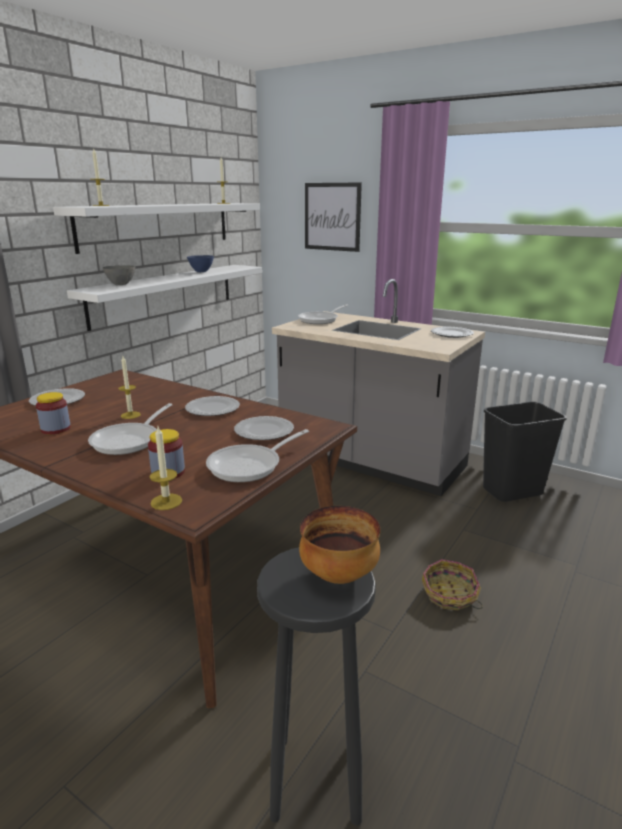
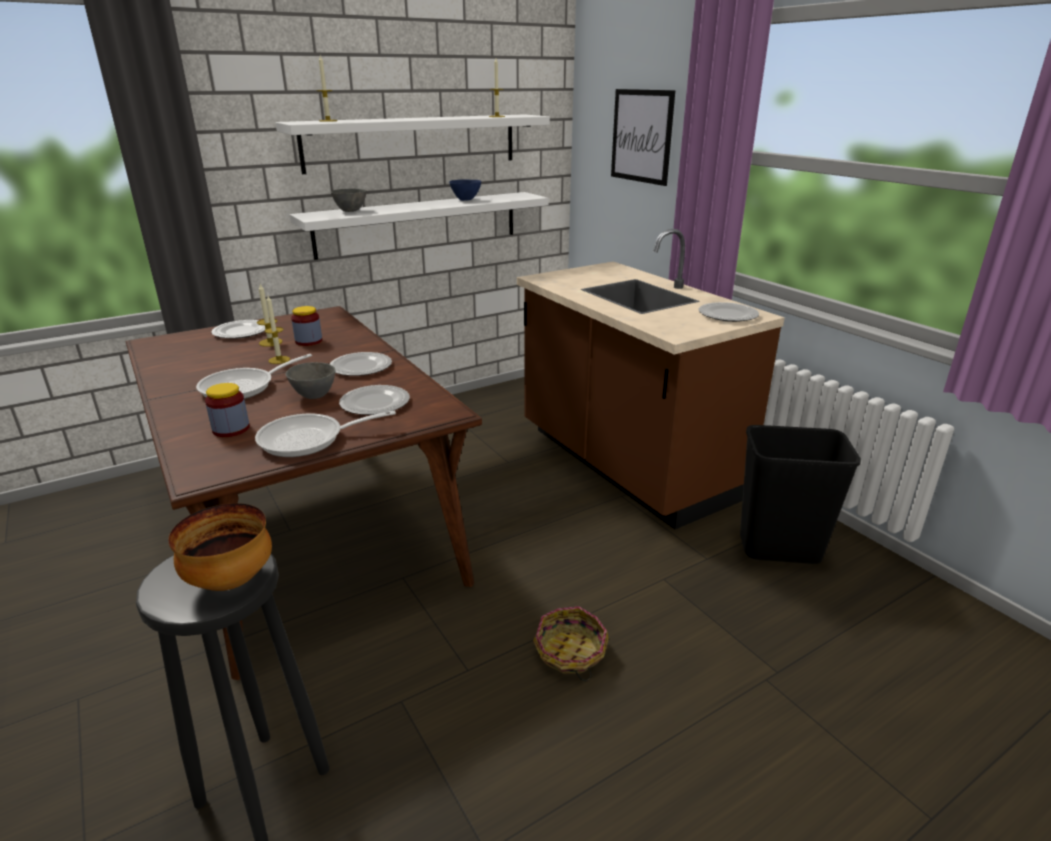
camera: 25 degrees right, 5 degrees up
jar [36,392,71,434] -> jar moved to [291,306,322,346]
candle [150,427,182,510] -> candle moved to [257,284,283,347]
grey counter [272,279,485,496] -> brown counter [517,229,785,529]
frying pan [298,304,348,324] -> none
none -> grey bowl [286,362,335,399]

